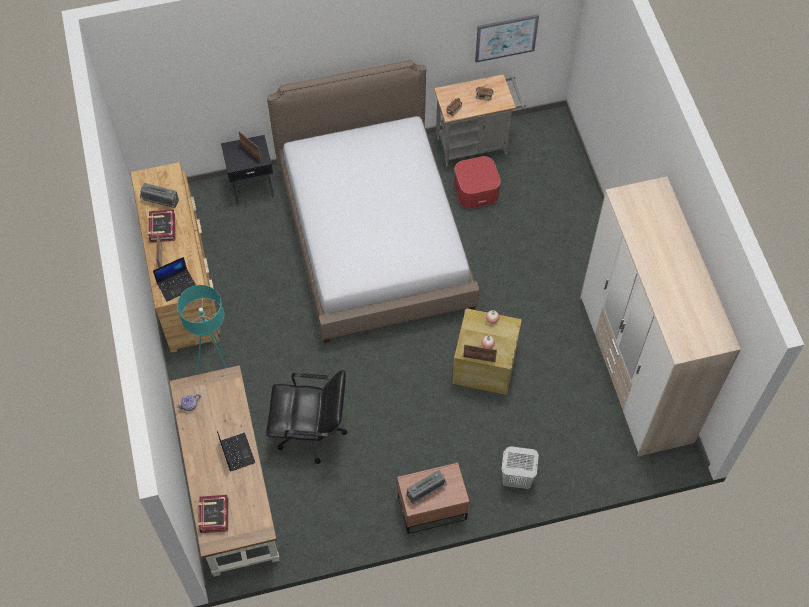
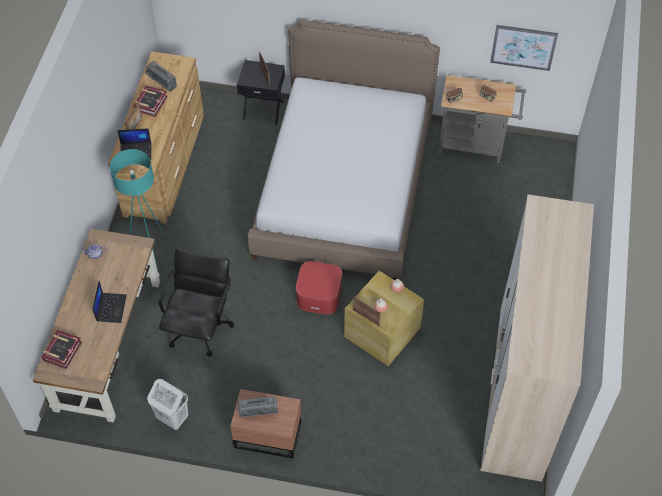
camera: 25 degrees right, 5 degrees down
black office chair [266,370,347,464] -> black office chair turned 105 degrees counterclockwise [159,248,234,356]
ottoman [454,156,501,209] -> ottoman moved to [296,261,342,315]
white laundry basket [502,446,539,489] -> white laundry basket moved to [147,379,188,430]

